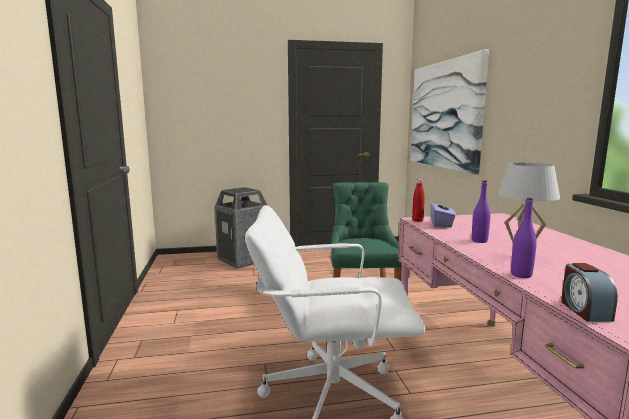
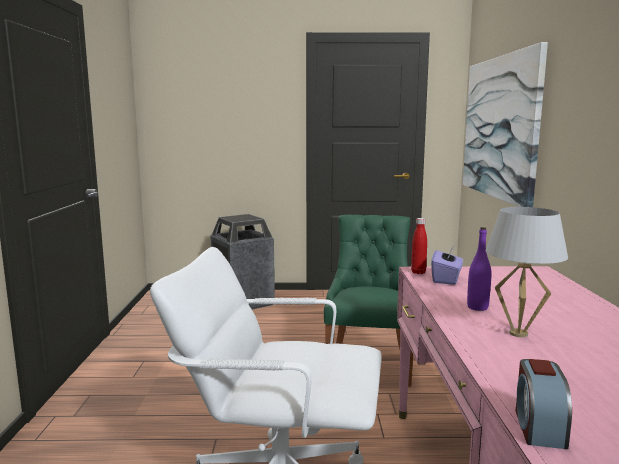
camera: 10 degrees right, 0 degrees up
purple bottle [511,198,537,278] -> none

